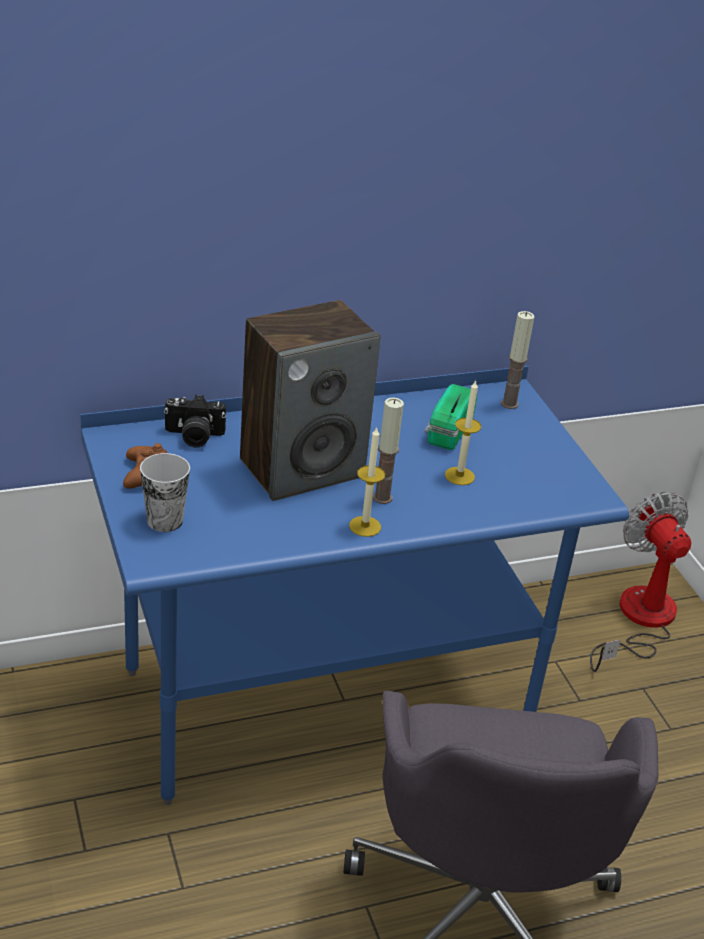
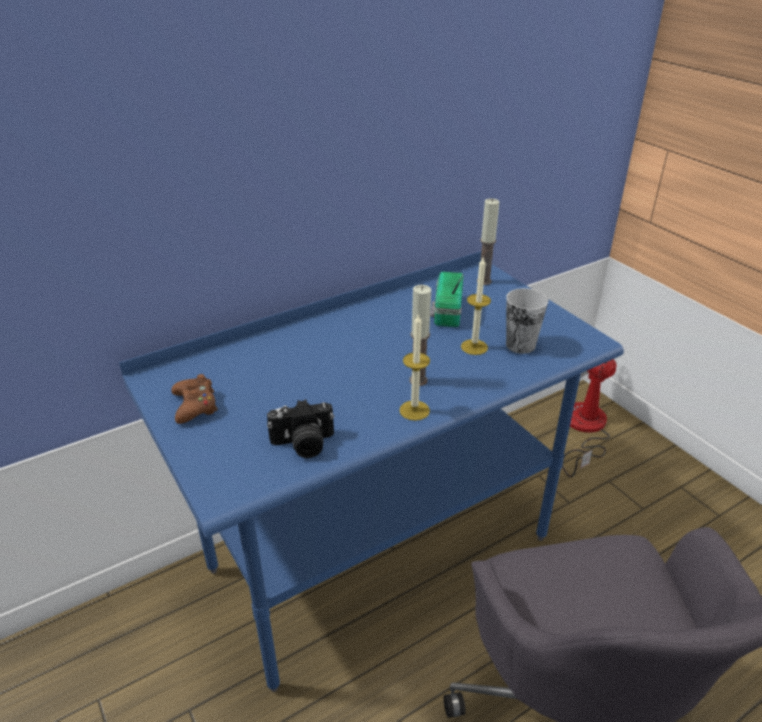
camera: 10 degrees left, 0 degrees up
cup [140,453,190,532] -> cup moved to [506,288,548,354]
camera [164,394,226,448] -> camera moved to [267,399,334,458]
speaker [240,300,380,501] -> none

